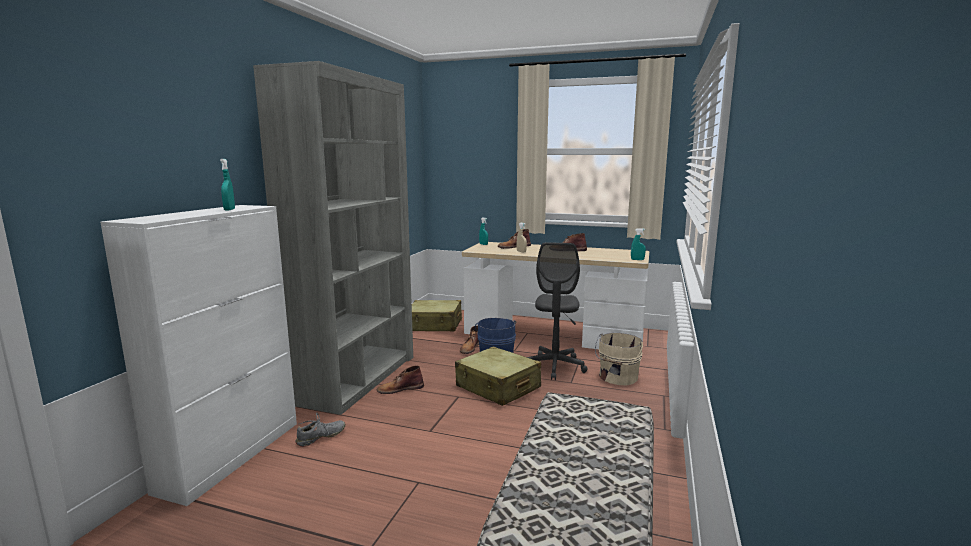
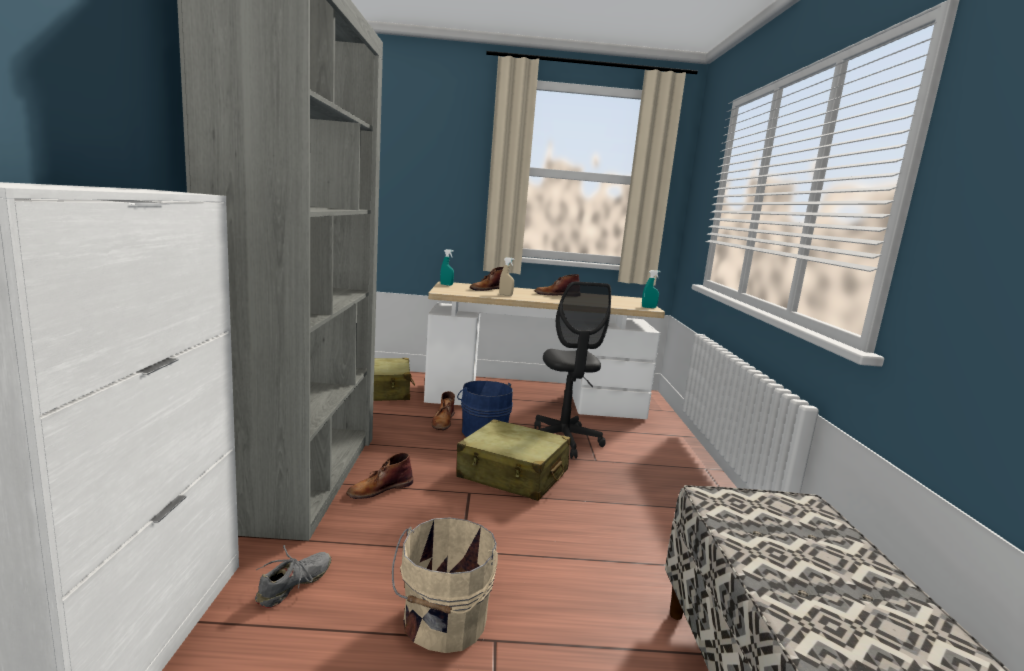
camera: 20 degrees left, 0 degrees up
turquoise spray bottle [220,159,235,211] -> none
beige bucket [595,333,643,385] -> beige bucket moved to [392,518,498,653]

